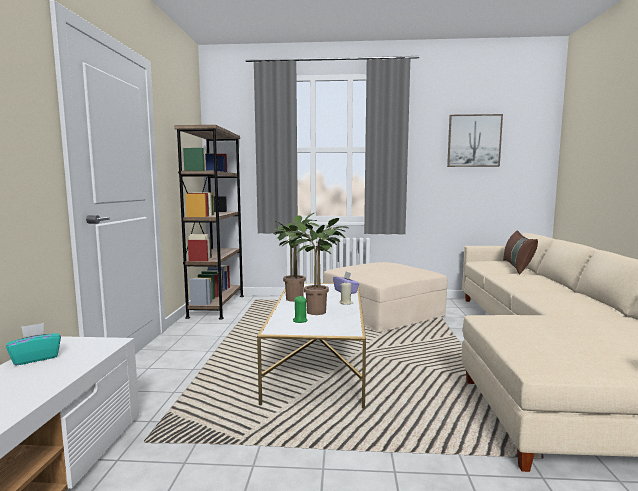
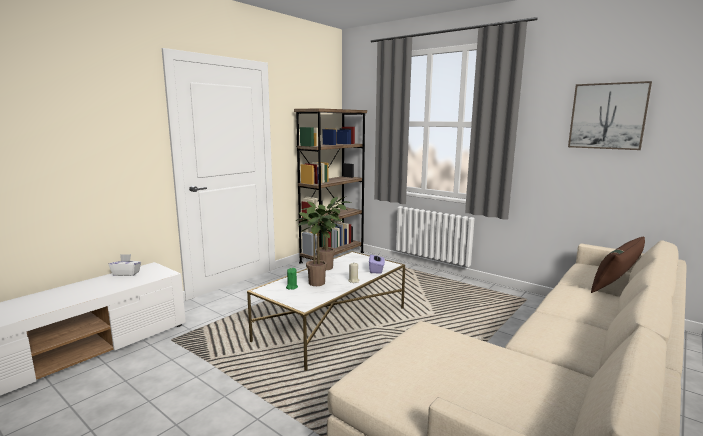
camera: 35 degrees right, 5 degrees up
turquoise tissue box [6,323,61,366] -> white tissue box [109,254,141,276]
beige ottoman [323,262,447,332] -> none

